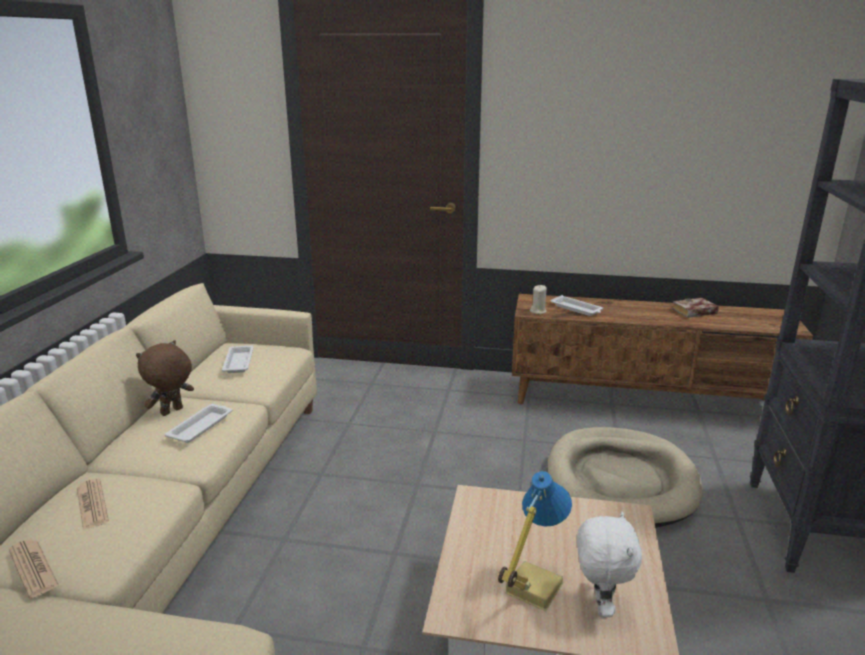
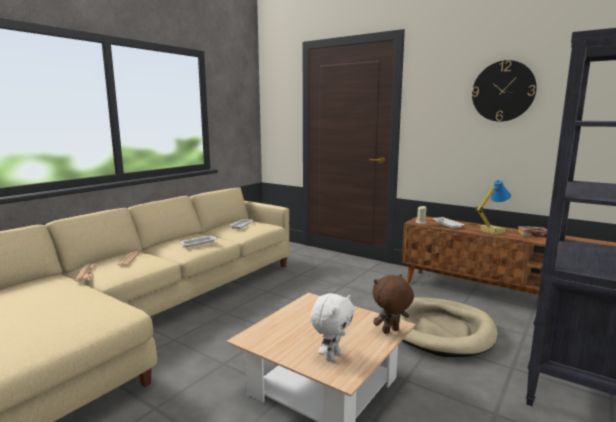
camera: 25 degrees right, 10 degrees down
brown plush toy [136,340,194,416] -> brown plush toy moved to [373,274,414,334]
table lamp [498,471,572,611] -> table lamp moved to [475,180,511,234]
none -> wall clock [472,60,537,122]

